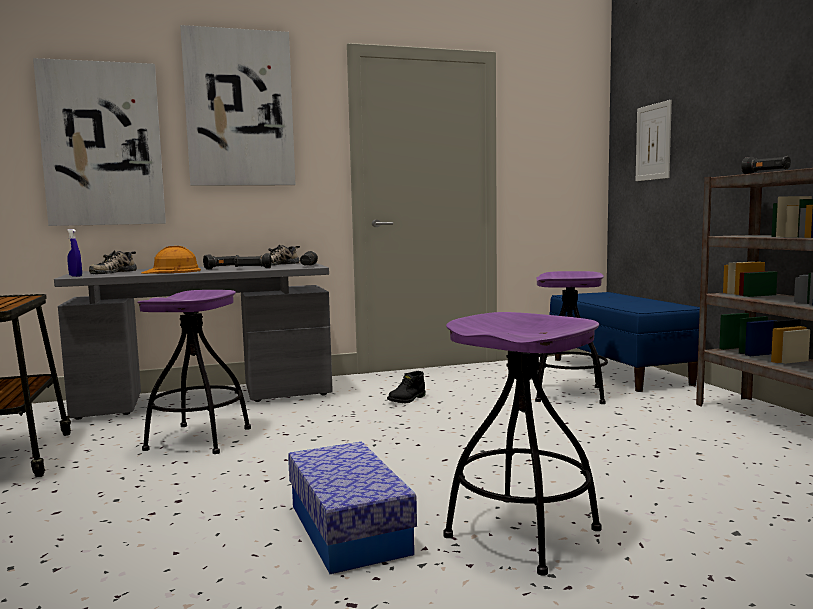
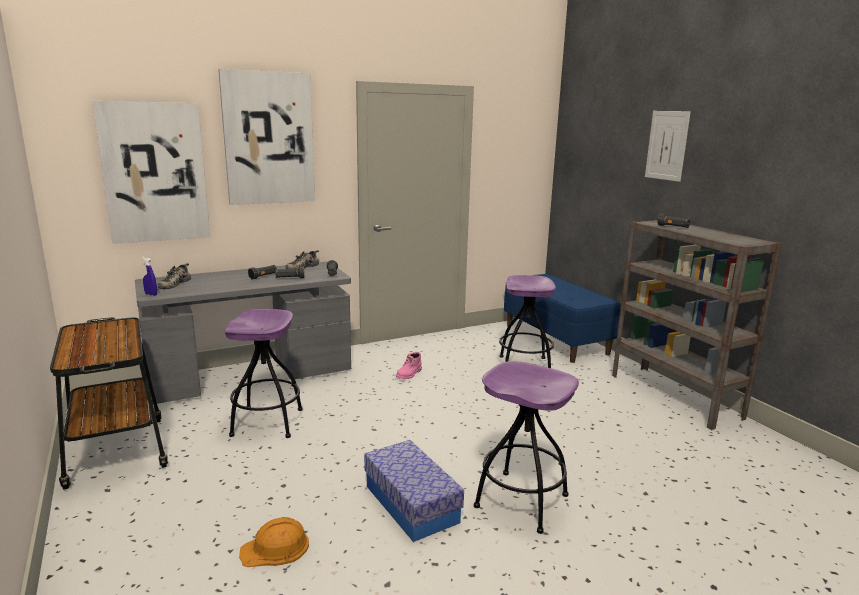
camera: 10 degrees left, 10 degrees up
orange hard hat [141,246,201,274] -> orange hard hat moved to [239,517,309,567]
black boot [387,371,426,403] -> pink boot [396,352,422,379]
picture [636,100,672,181] -> picture moved to [645,111,691,182]

